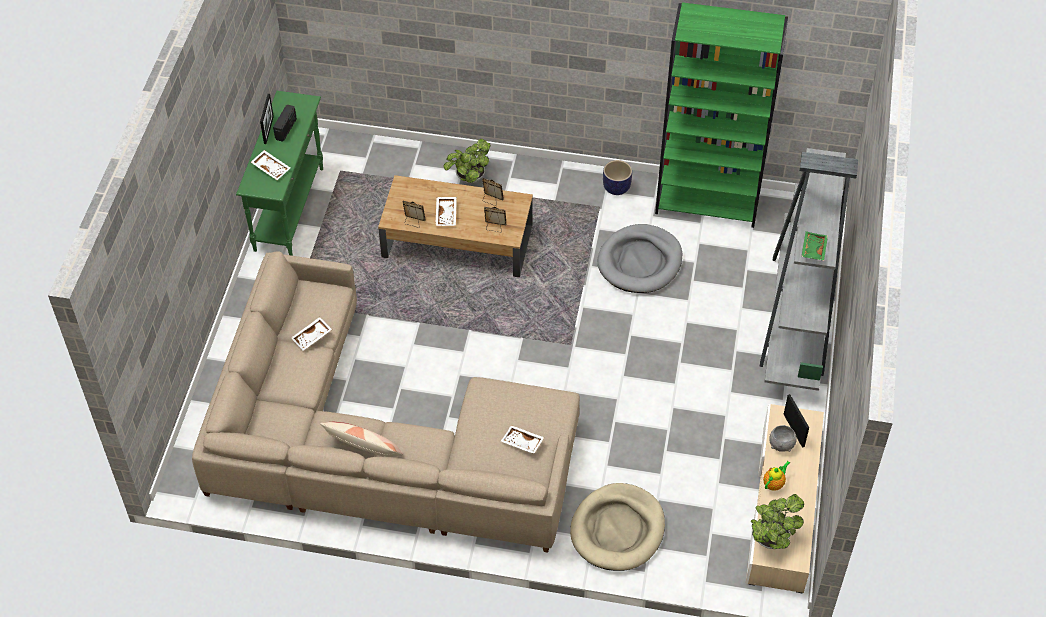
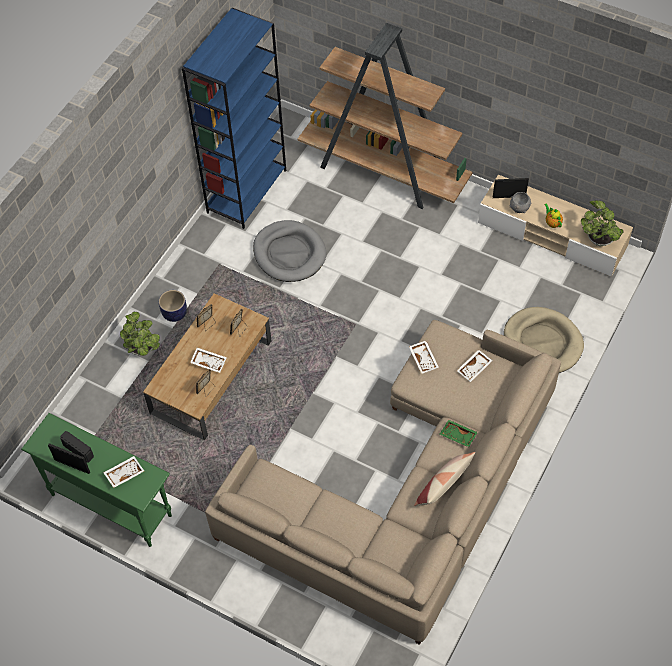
camera: 70 degrees left, 5 degrees up
white tray [291,317,332,350] -> white tray moved to [409,341,439,374]
planter [603,160,632,195] -> planter moved to [159,290,187,322]
green bookcase [655,2,788,228] -> blue bookcase [182,8,286,229]
grey bookcase [760,148,858,391] -> brown bookcase [297,23,472,209]
green tray [801,231,828,261] -> green tray moved to [440,420,478,447]

